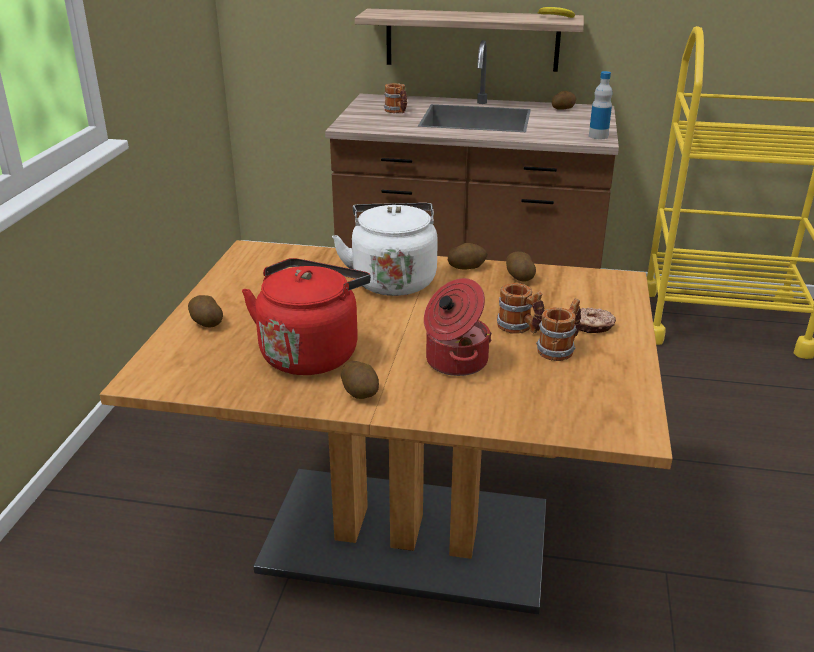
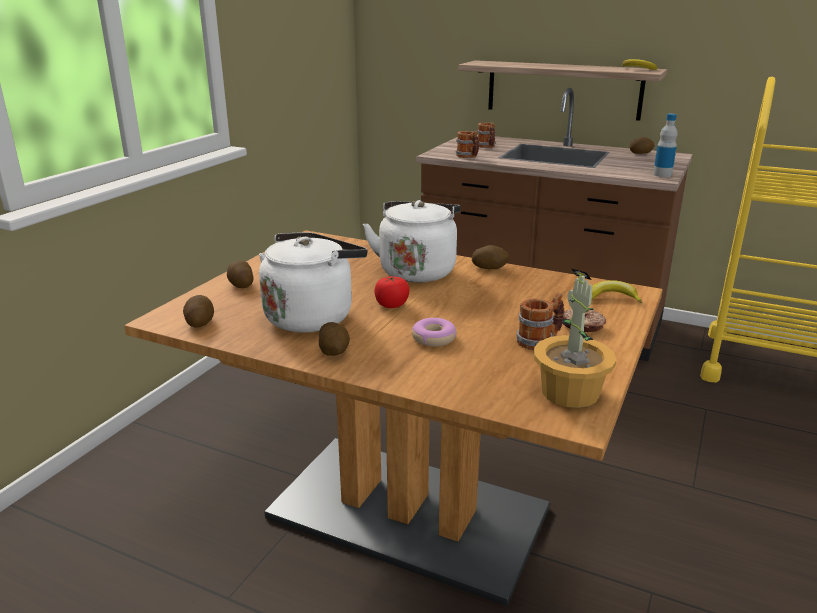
camera: 15 degrees right, 5 degrees down
red kettle [242,258,371,375] -> white kettle [259,232,368,332]
cooking pot [424,278,492,376] -> donut [412,318,457,347]
mug [497,283,545,334] -> mug moved to [456,131,479,158]
potato [506,252,536,282] -> potato moved to [183,295,214,328]
none -> tomato [374,276,409,308]
none -> potted plant [534,268,616,408]
none -> banana [592,280,642,303]

